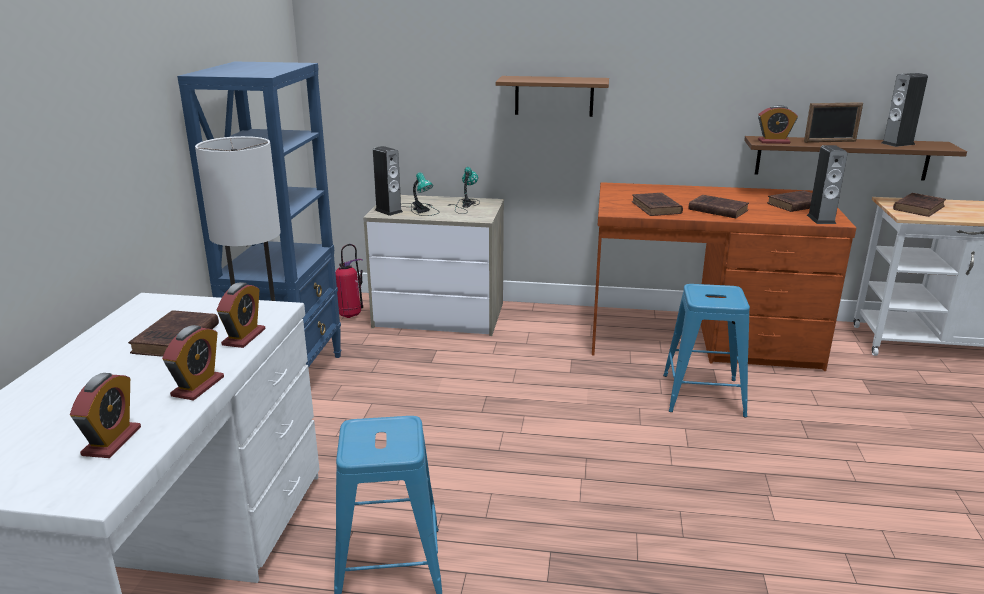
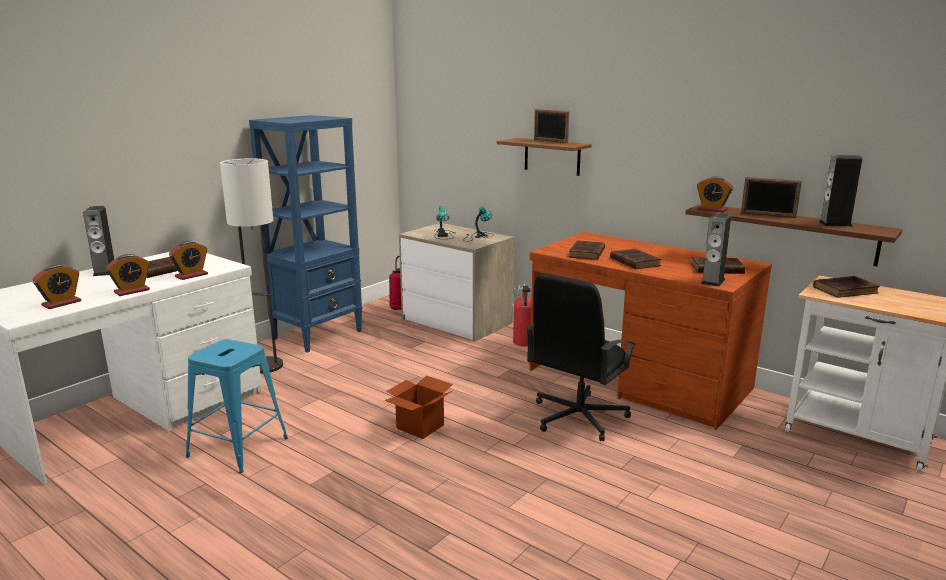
camera: 30 degrees right, 5 degrees down
speaker [373,146,403,216] -> speaker moved to [83,206,114,276]
blue stool [663,284,750,417] -> black office chair [526,273,636,441]
none -> cardboard box [384,376,453,439]
none -> fire extinguisher [513,284,531,347]
none -> picture frame [534,109,569,143]

